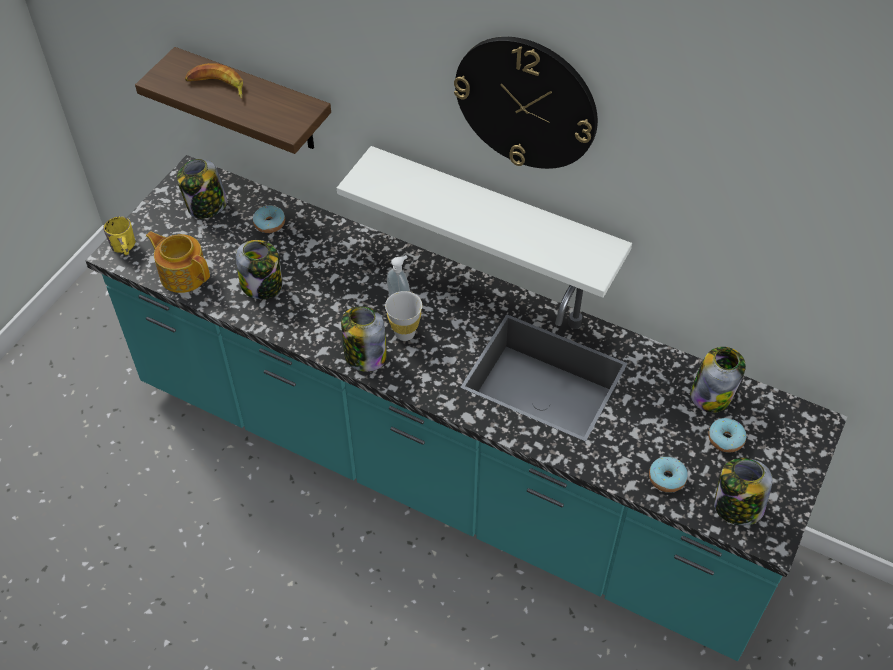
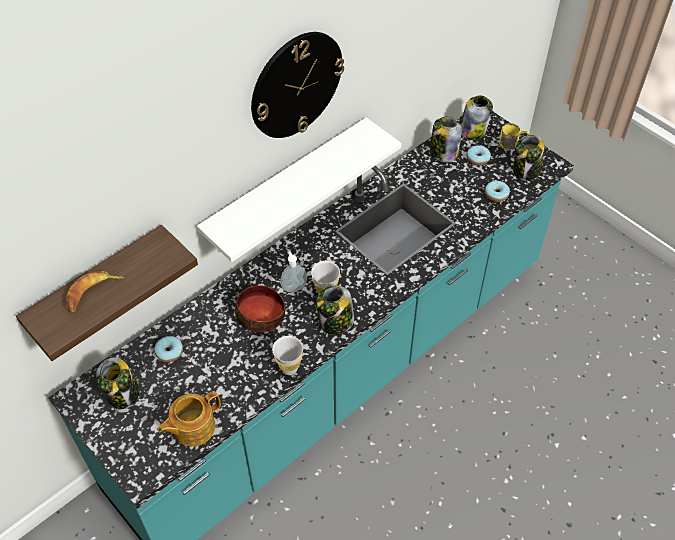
camera: 70 degrees left, 0 degrees up
yellow mug [103,217,135,255] -> yellow mug moved to [499,123,530,150]
jar [236,240,283,299] -> jar moved to [461,96,493,140]
none -> bowl [235,285,285,332]
none -> white cup [272,336,303,375]

